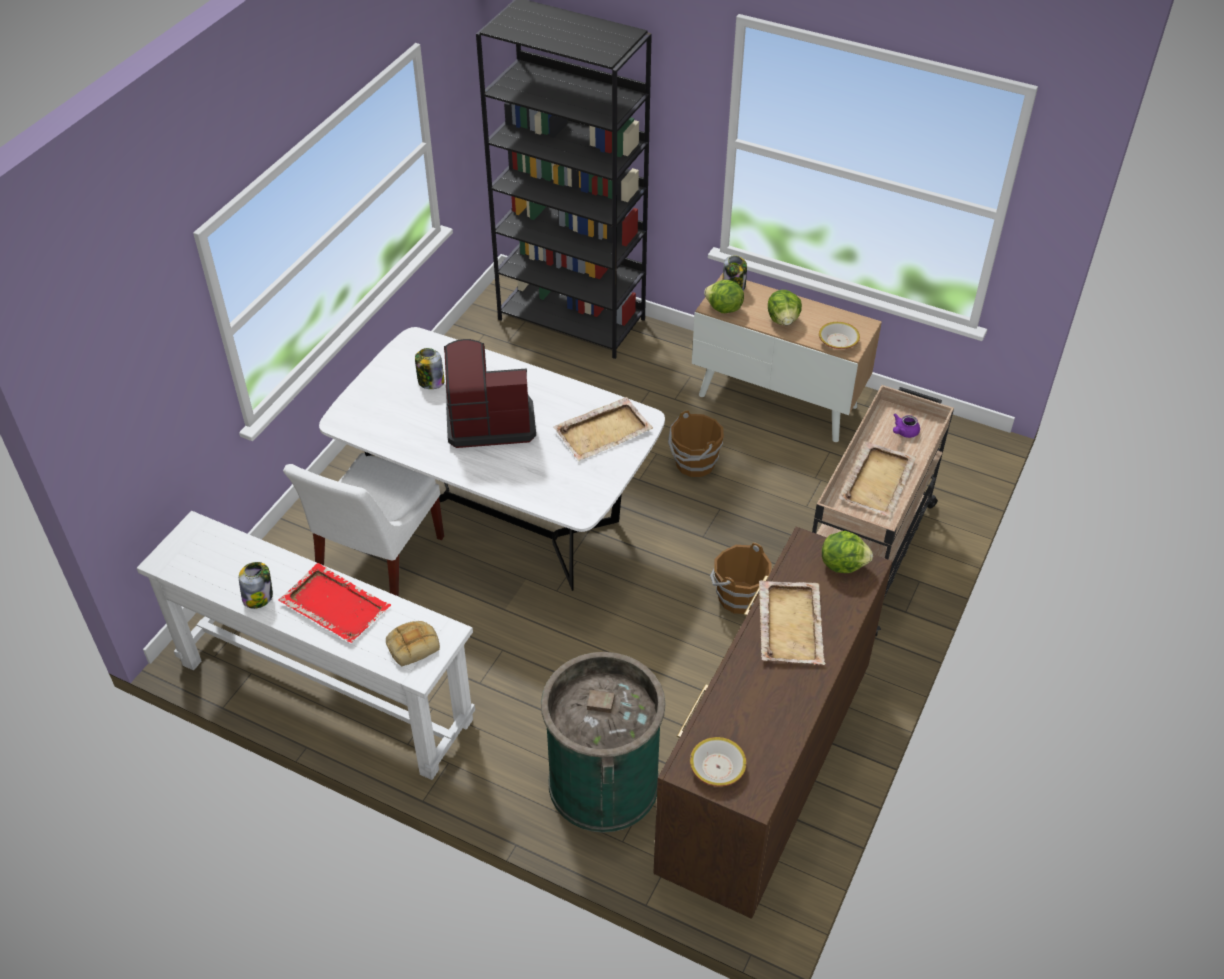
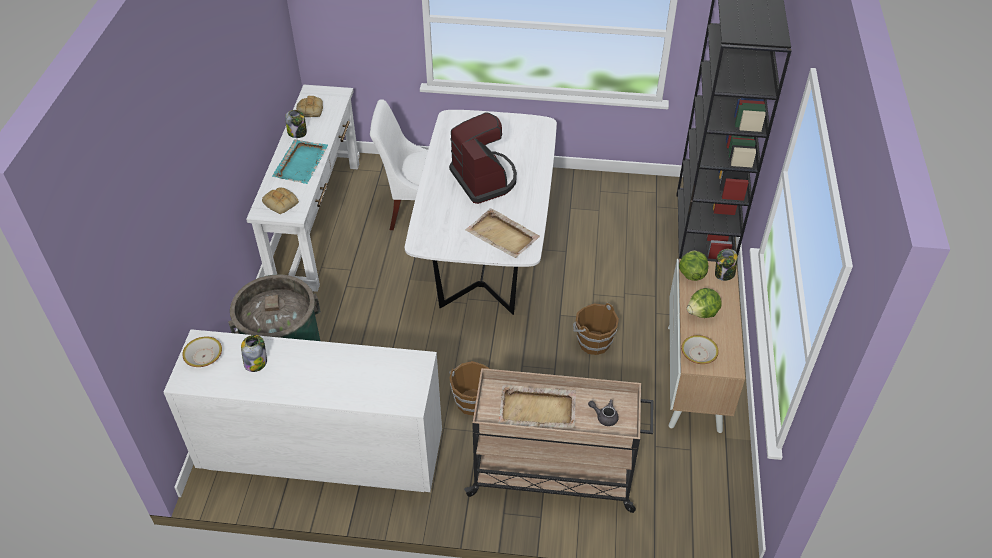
camera: 70 degrees right, 0 degrees up
red tray [278,563,391,643] -> turquoise tray [272,139,328,184]
jar [415,348,445,389] -> jar moved to [241,335,267,372]
brown dresser [653,527,892,919] -> white dresser [163,329,442,492]
beige tray [759,580,826,665] -> none
lettuce [822,531,873,573] -> none
purple teapot [893,414,920,438] -> grey teapot [588,399,619,426]
none -> bread [296,96,323,117]

